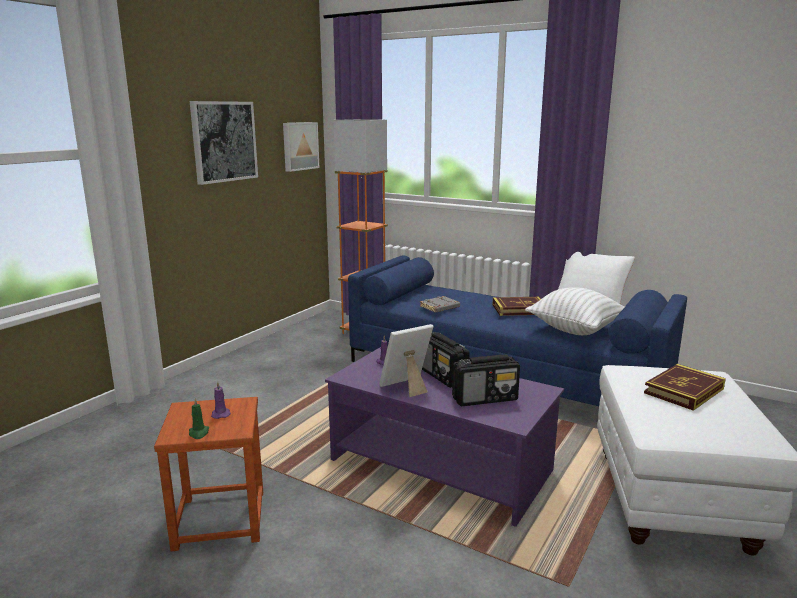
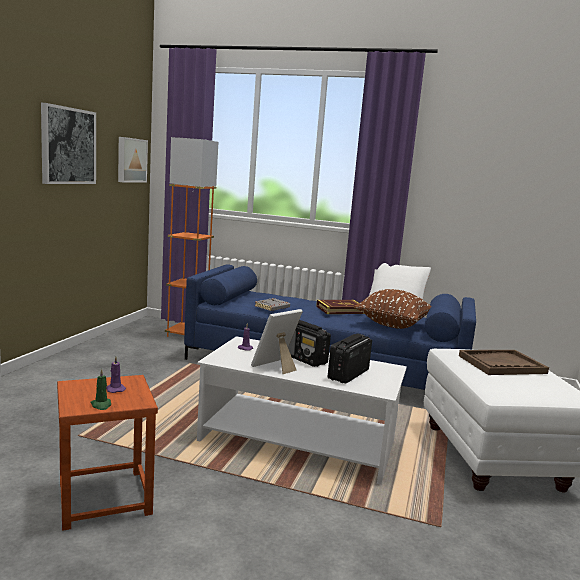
camera: 15 degrees left, 5 degrees down
purple coffee table [325,347,564,527] -> white coffee table [197,336,407,485]
radio [452,355,520,406] -> radio turned 150 degrees clockwise [328,334,372,384]
white pillow [525,287,625,335] -> brown pillow [354,289,431,329]
book [644,364,726,411] -> brown tray [459,350,549,375]

